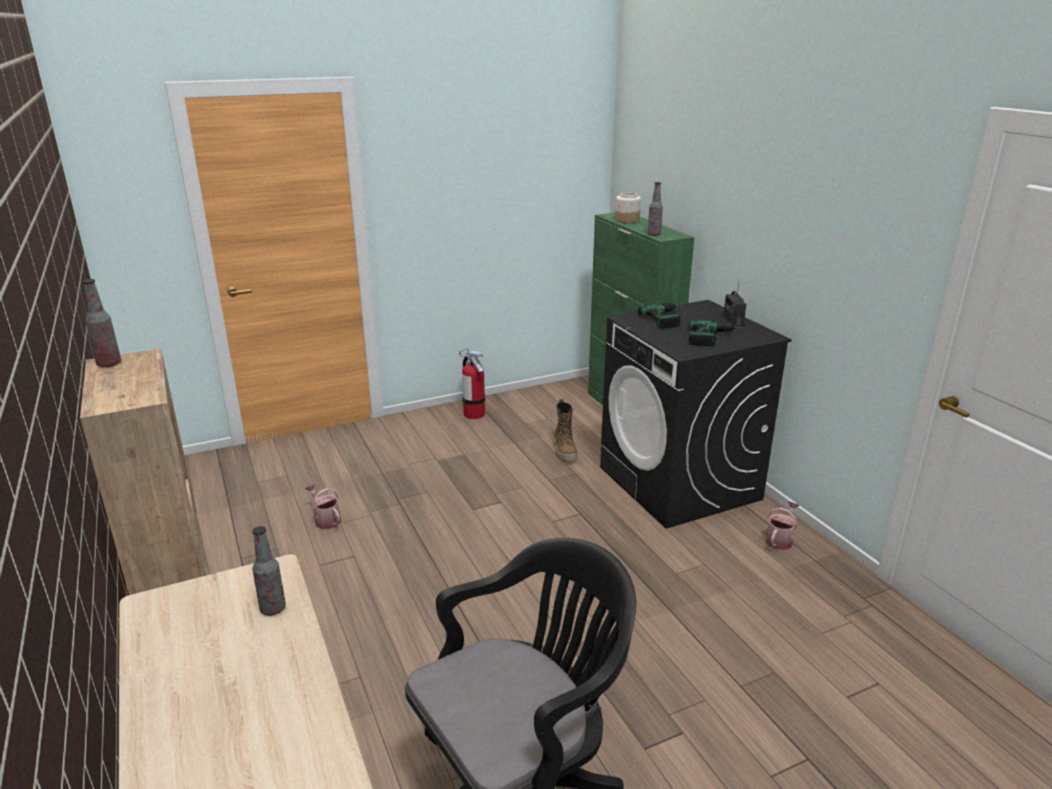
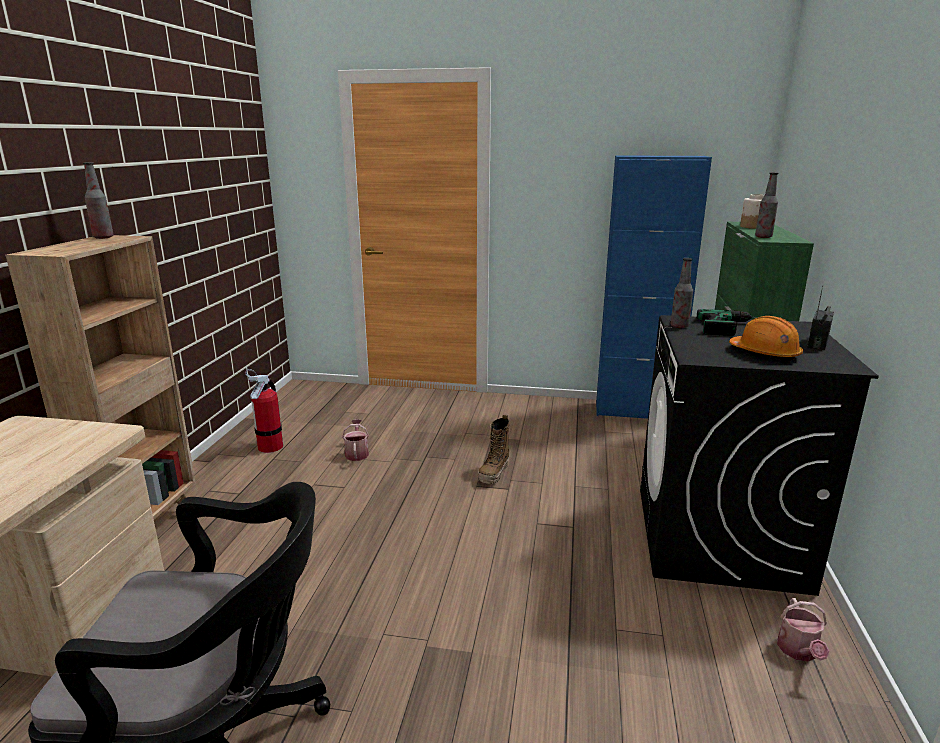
camera: 35 degrees right, 5 degrees down
bottle [252,526,286,616] -> bottle moved to [671,258,693,328]
fire extinguisher [459,348,485,419] -> fire extinguisher moved to [245,369,283,453]
boot [553,399,577,461] -> boot moved to [478,414,509,484]
power drill [689,320,746,346] -> orange hard hat [729,316,803,361]
watering can [765,501,799,550] -> watering can turned 120 degrees clockwise [777,598,829,662]
none -> blue cabinet [596,155,712,419]

